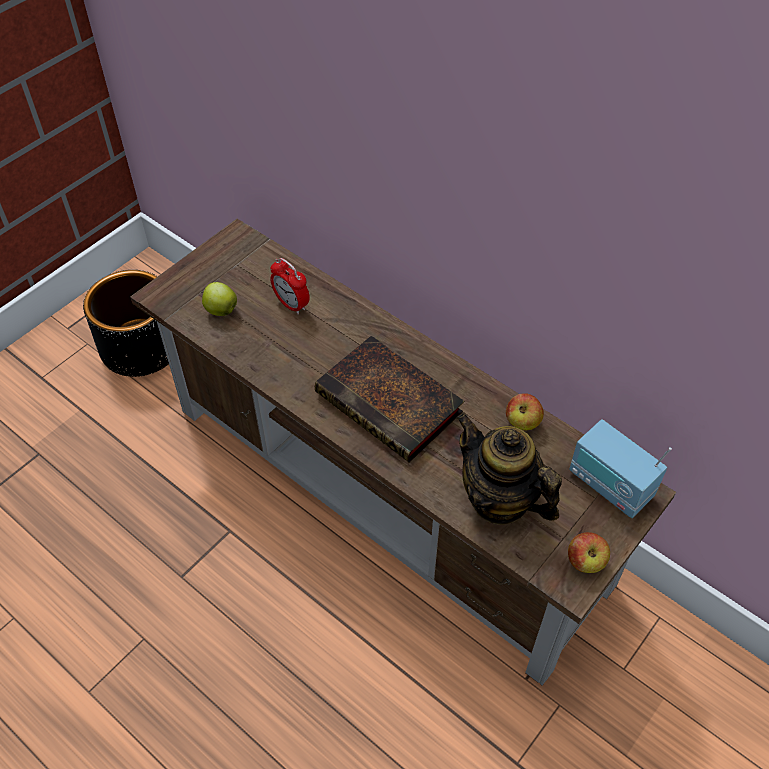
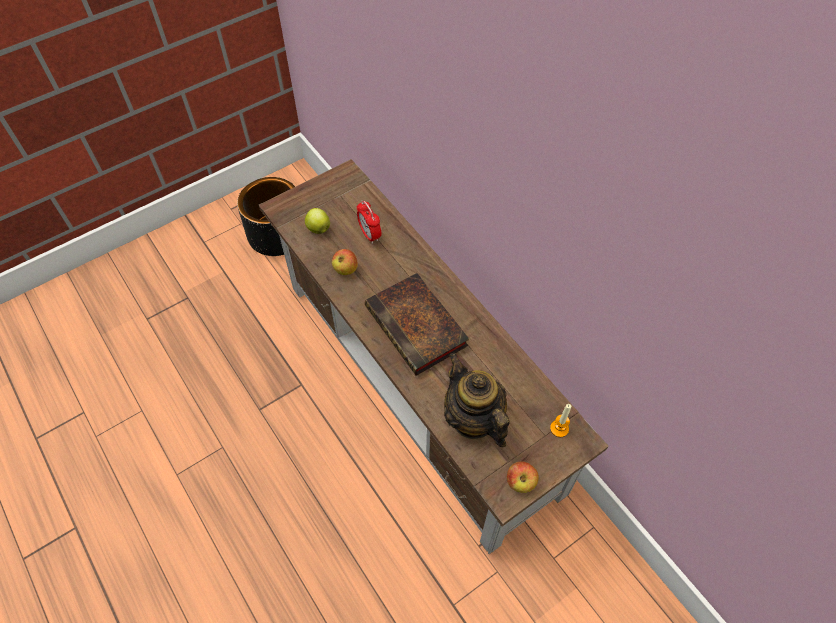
camera: 15 degrees right, 5 degrees up
apple [506,393,544,430] -> apple moved to [332,249,358,275]
radio [569,419,672,518] -> candle [550,404,572,437]

